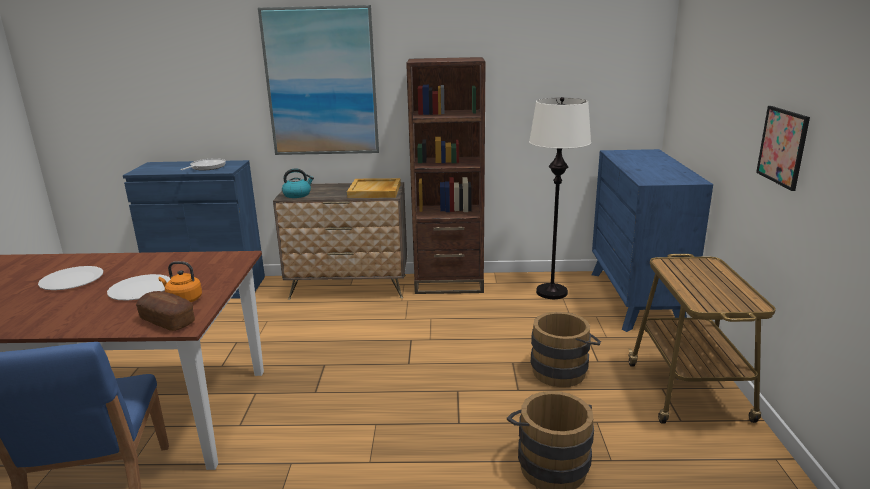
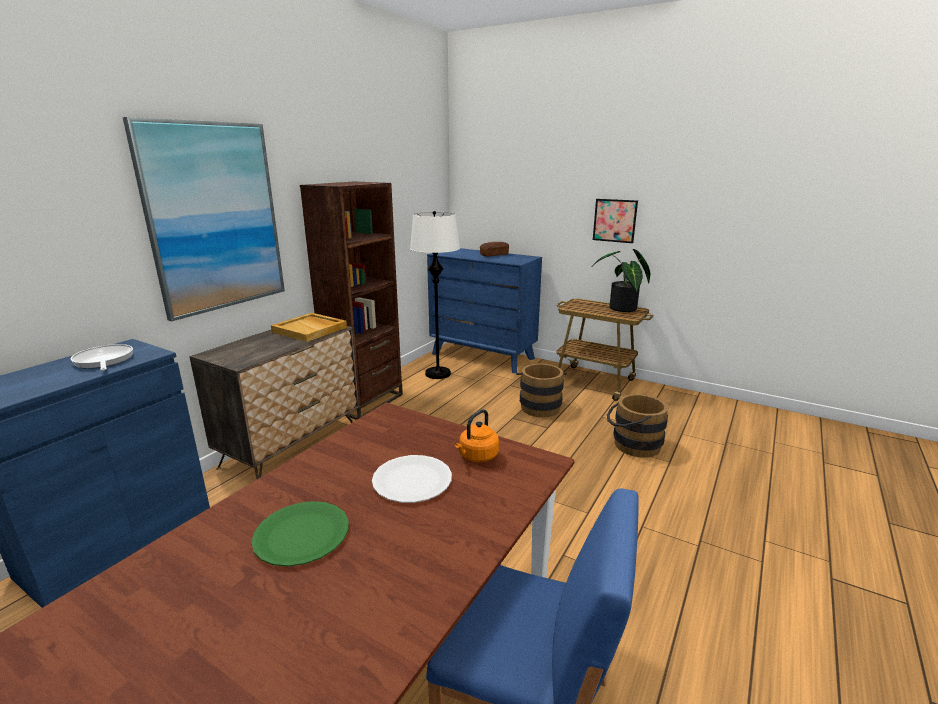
camera: 60 degrees left, 0 degrees up
white plate [38,266,103,290] -> green plate [251,501,349,567]
bread [136,291,195,331] -> bread moved to [480,242,509,256]
kettle [282,168,314,198] -> none
none -> potted plant [591,249,651,312]

